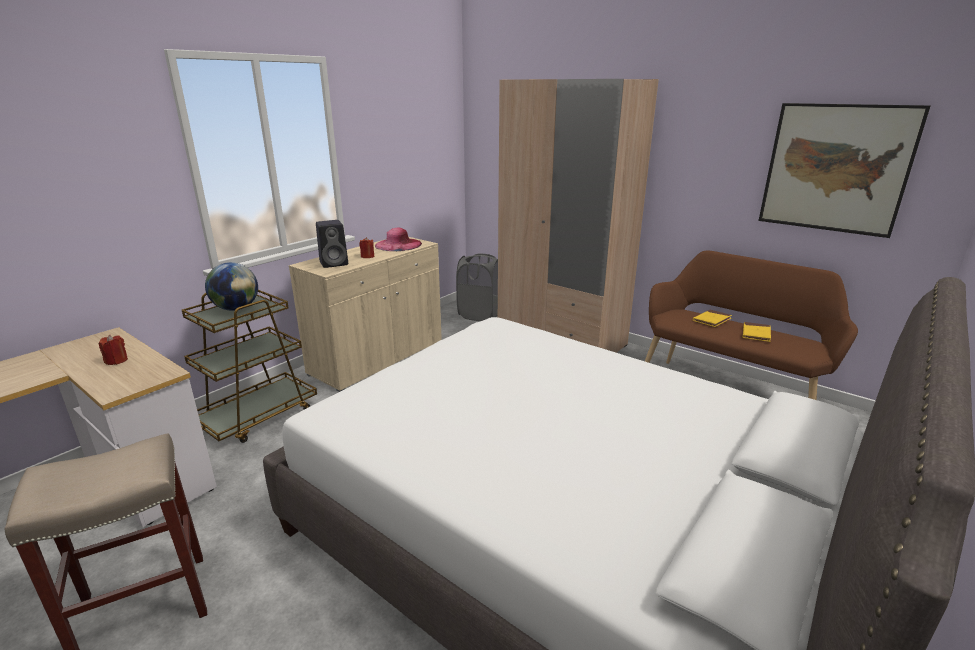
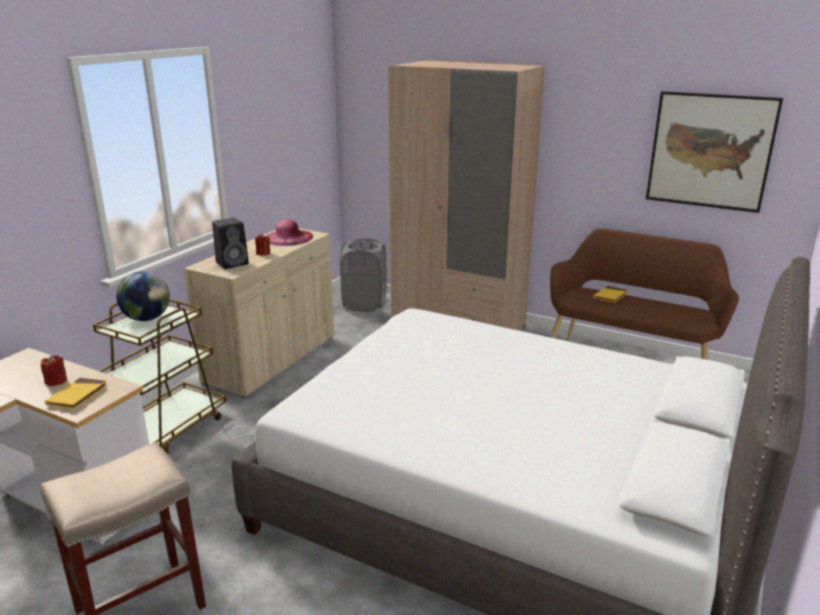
camera: 10 degrees left, 0 degrees up
yellow book [743,322,771,342] -> yellow book moved to [45,378,108,409]

